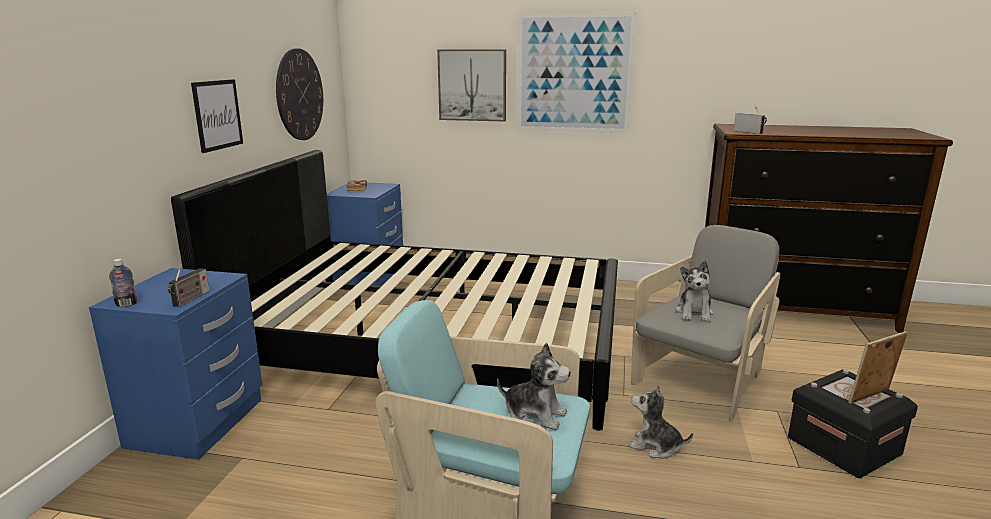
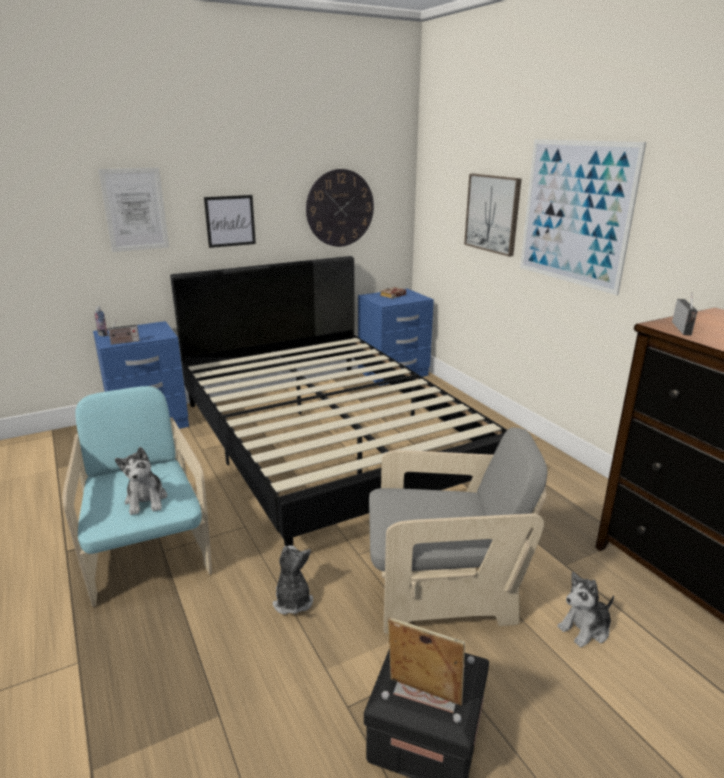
camera: 50 degrees right, 5 degrees up
plush toy [676,261,714,322] -> plush toy moved to [557,572,614,647]
none -> picture [98,168,169,252]

